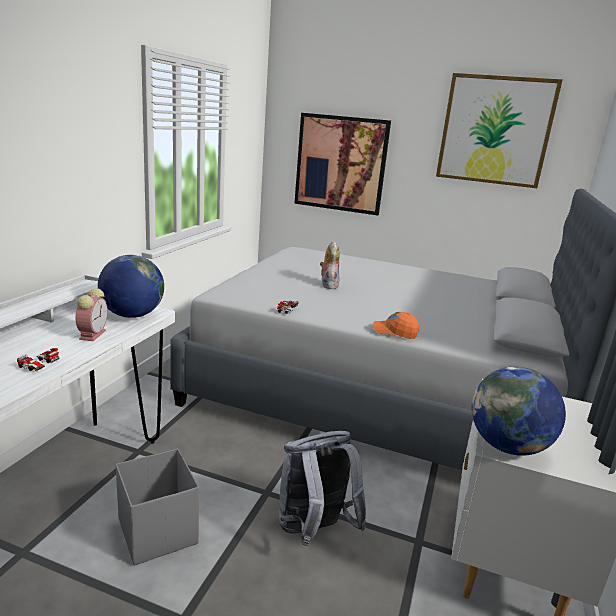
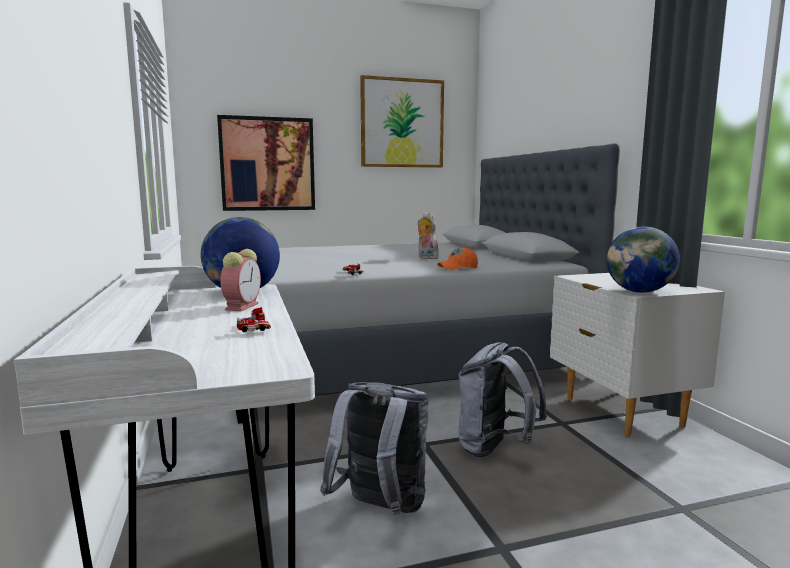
camera: 35 degrees left, 10 degrees down
alarm clock [76,288,108,341] -> alarm clock turned 45 degrees clockwise [221,249,261,311]
grey storage box [116,448,199,566] -> grey backpack [320,382,429,515]
plush toy [320,240,339,289] -> plush toy moved to [417,212,438,259]

